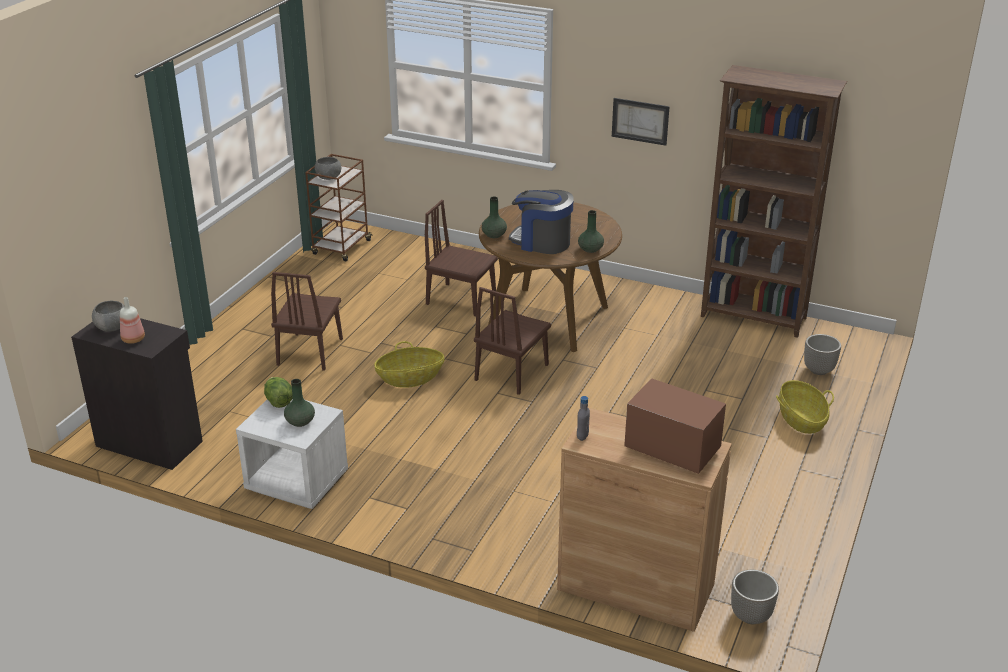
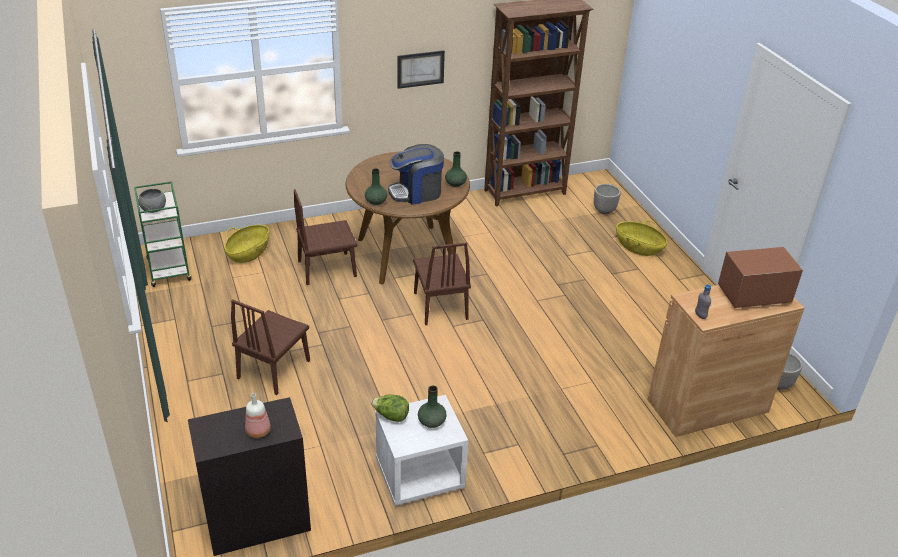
camera: 45 degrees left, 5 degrees up
grey bowl [92,301,125,332] -> none
brown chair [271,272,343,371] -> brown chair turned 60 degrees clockwise [231,299,310,395]
brown cart [305,154,373,261] -> green cart [134,181,192,287]
basket [374,341,445,388] -> basket moved to [225,225,270,263]

